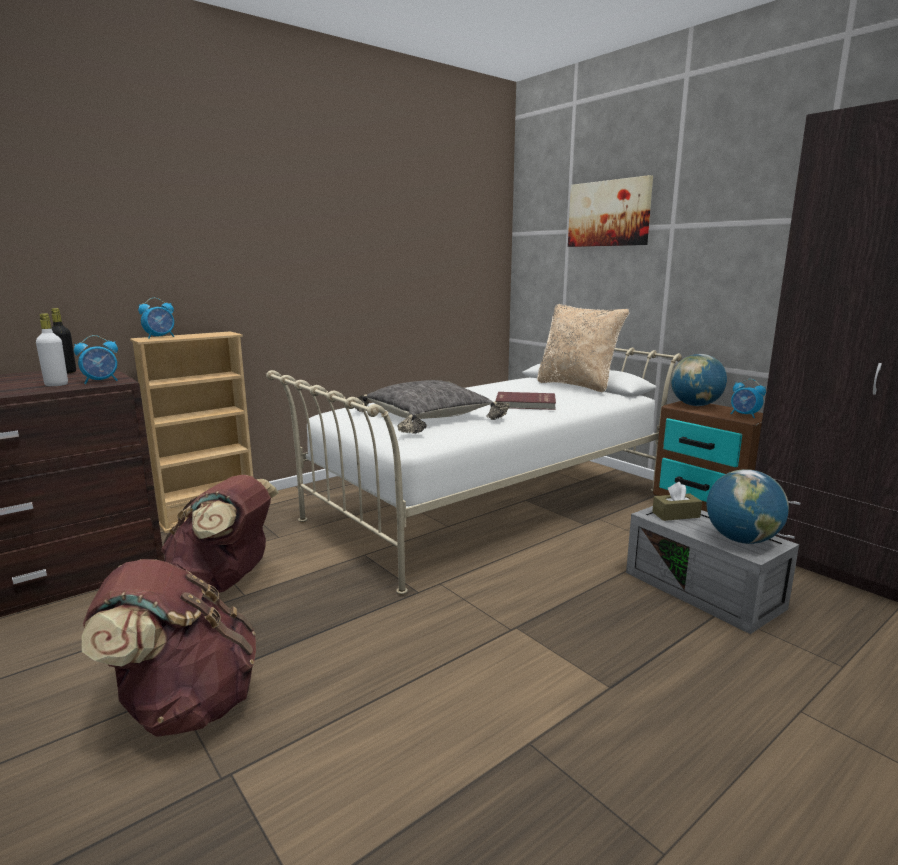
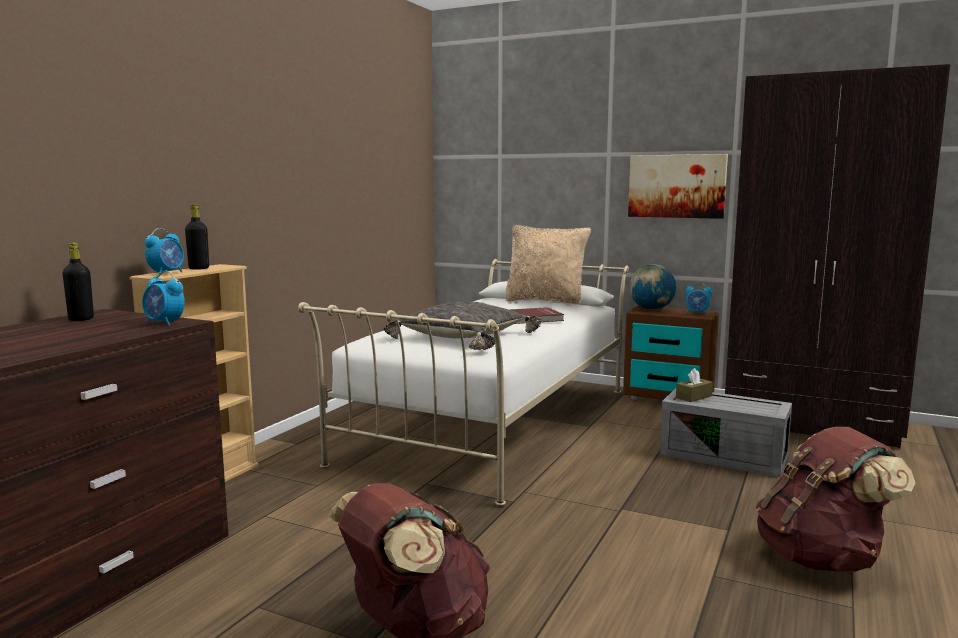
camera: 25 degrees left, 5 degrees down
white bottle [36,313,68,386] -> none
alarm clock [74,335,118,384] -> alarm clock turned 90 degrees clockwise [142,271,185,326]
brown backpack [161,475,279,593] -> brown backpack moved to [756,427,915,572]
picture [568,175,653,247] -> picture moved to [628,154,728,219]
globe [707,469,789,544] -> none
none -> black bottle [185,204,209,270]

